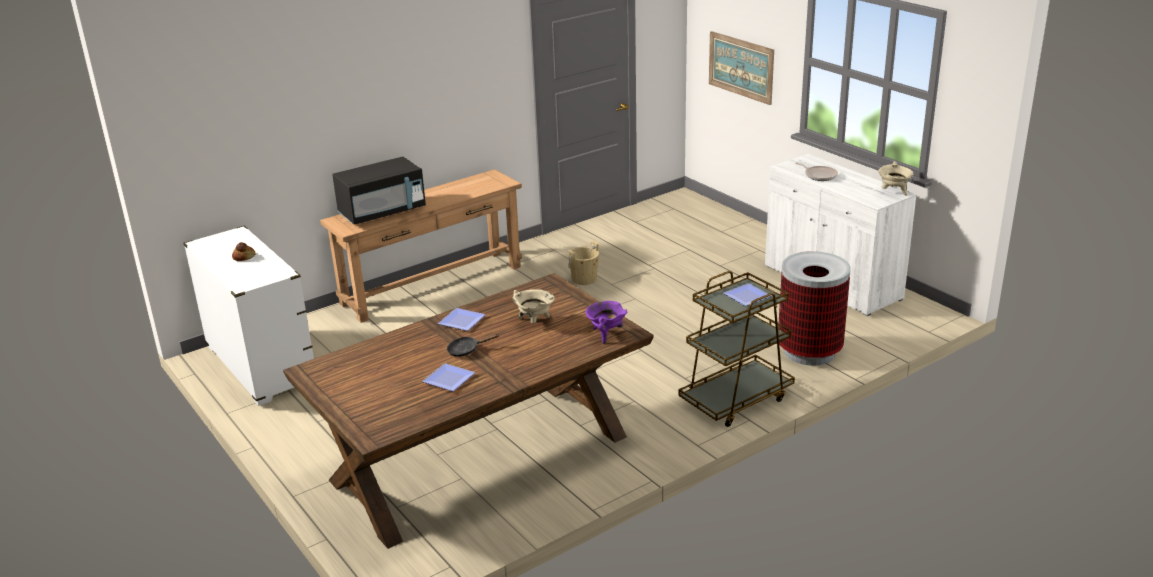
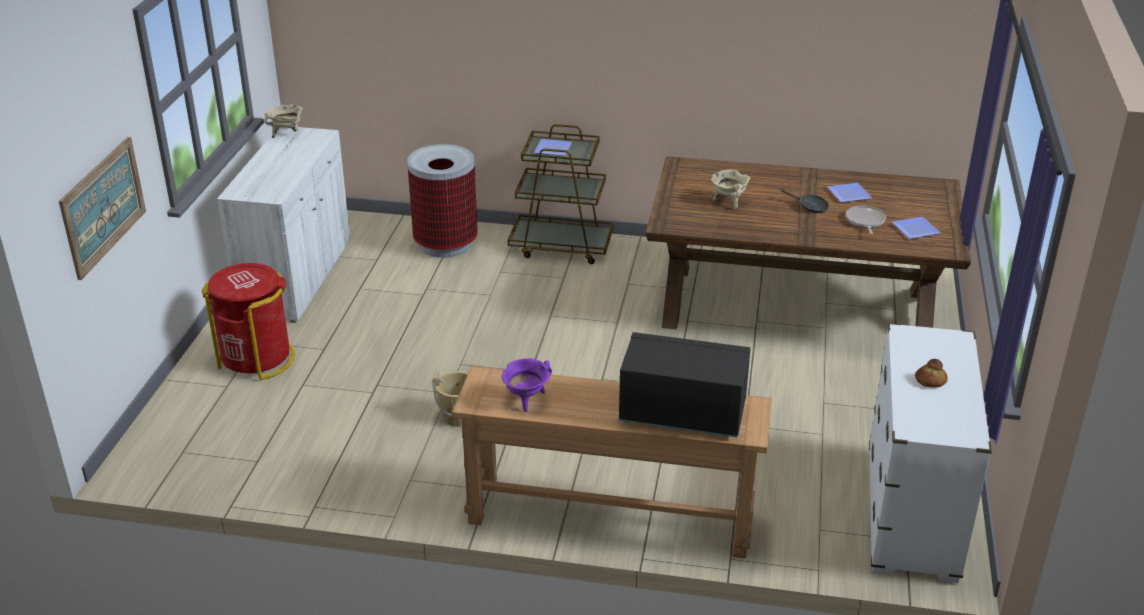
camera: 135 degrees left, 5 degrees up
plate [438,308,486,331] -> plate moved to [892,217,941,239]
purple cooking pot [586,301,627,344] -> purple cooking pot moved to [501,358,552,412]
frying pan [795,162,838,181] -> frying pan moved to [846,206,886,234]
none -> red trash can [202,263,295,380]

